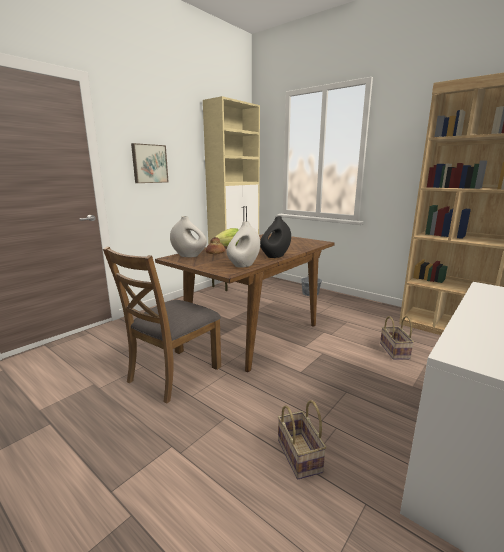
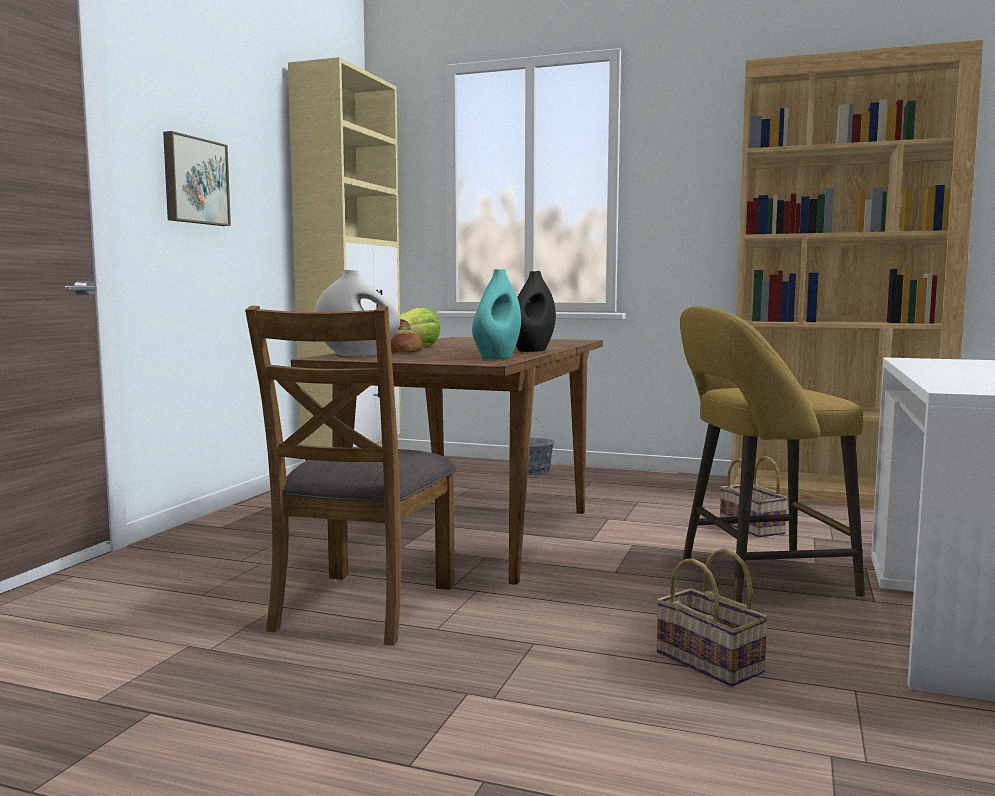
camera: 20 degrees left, 10 degrees down
white vase [226,221,260,268] -> turquoise vase [472,269,521,359]
none -> yellow stool [680,306,865,603]

